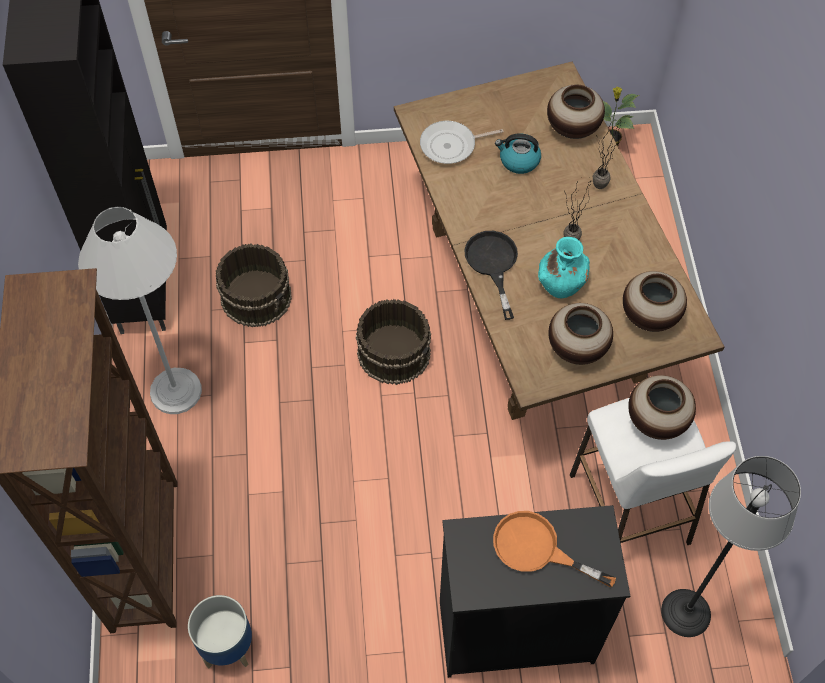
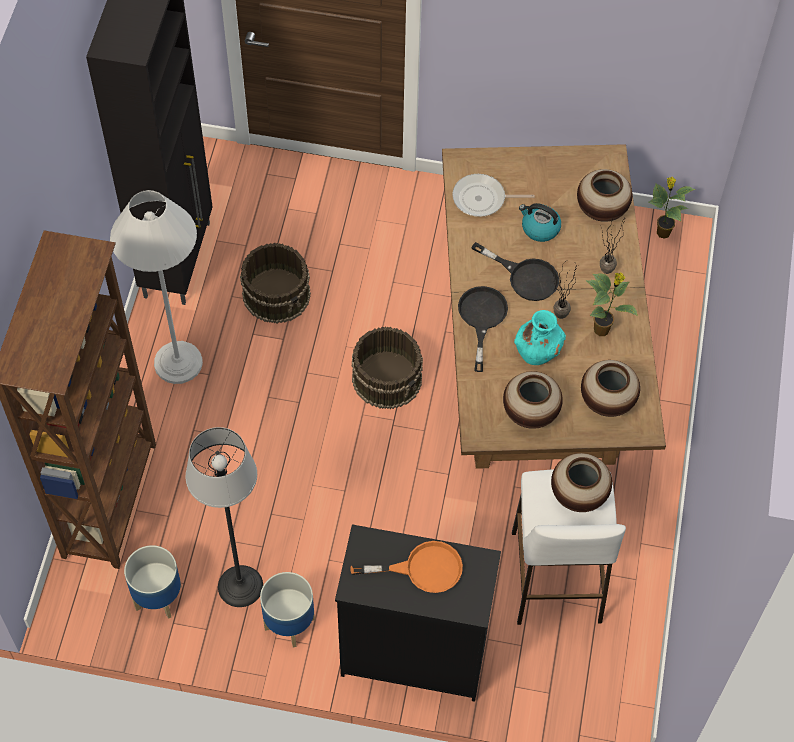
camera: 15 degrees right, 0 degrees up
orange frying pan [493,511,616,587] -> orange frying pan turned 135 degrees clockwise [350,541,463,593]
floor lamp [661,456,801,637] -> floor lamp moved to [186,427,263,607]
none -> planter [260,572,315,648]
none -> black frying pan [471,242,559,301]
none -> potted plant [585,272,638,336]

